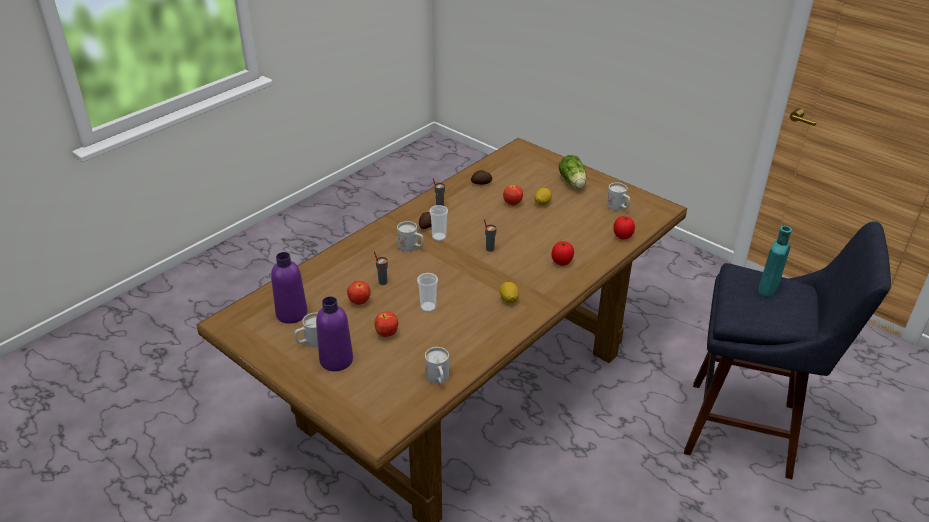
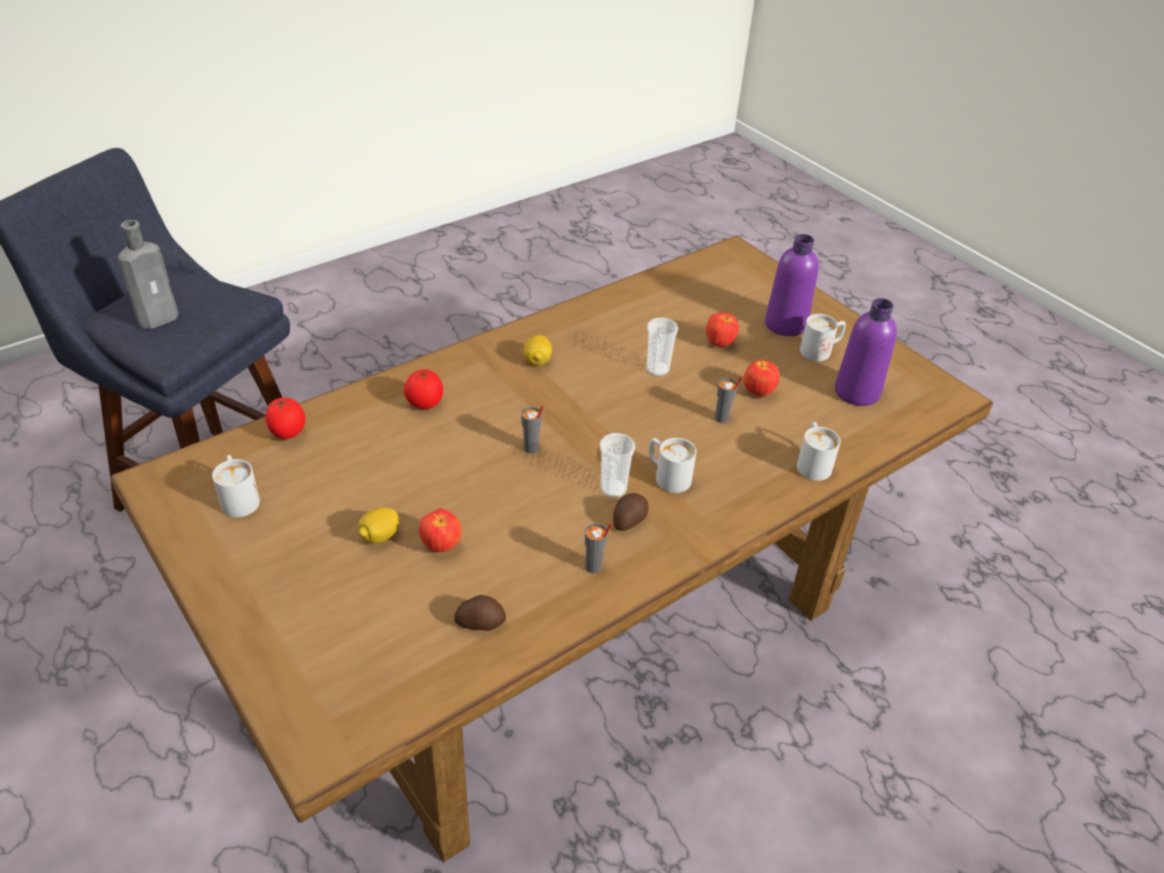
camera: 170 degrees left, 5 degrees up
white mug [425,347,449,385] -> white mug moved to [797,422,841,481]
lettuce [559,155,587,188] -> none
turquoise bottle [758,226,792,297] -> grey bottle [118,220,178,329]

